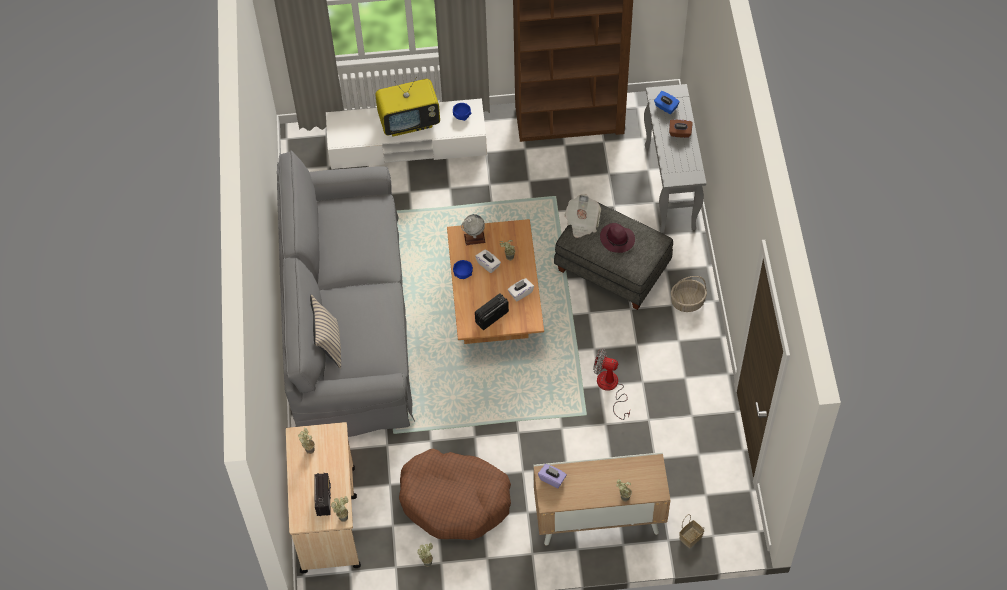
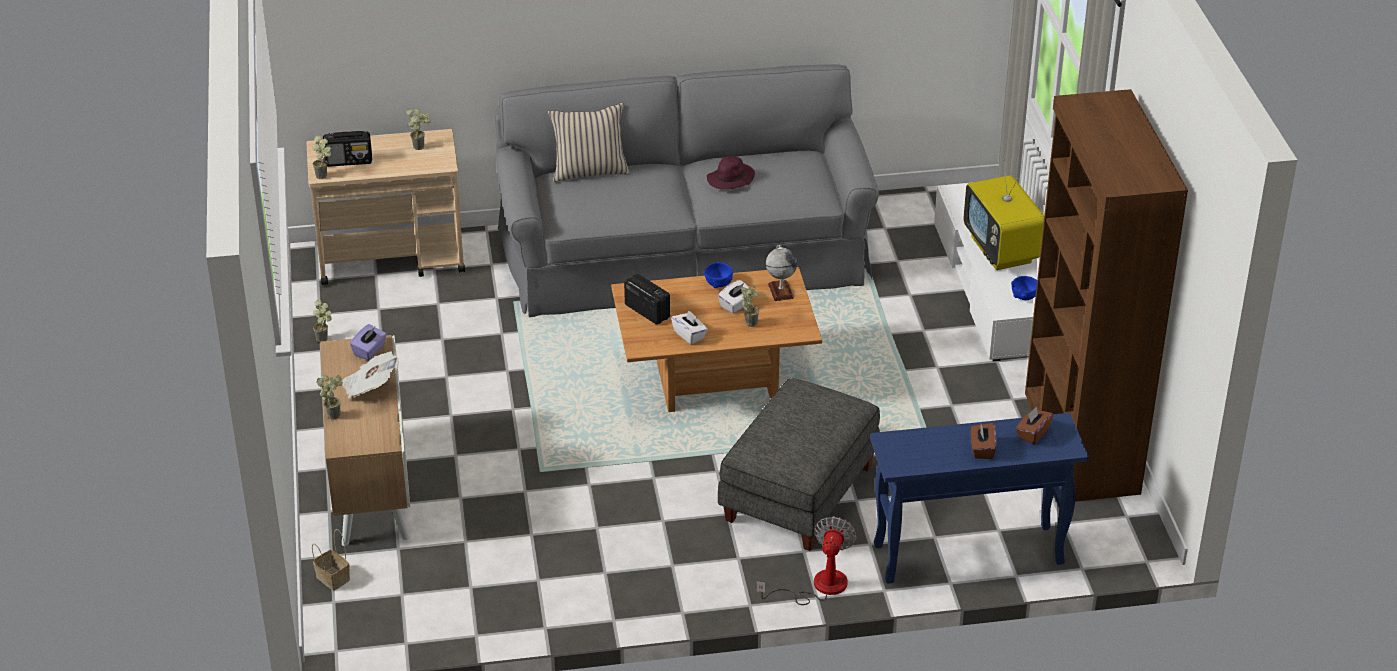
camera: 85 degrees right, 20 degrees down
brown dog bed [399,449,511,540] -> none
newspaper [565,194,601,238] -> newspaper moved to [342,351,399,399]
fan [593,348,630,420] -> fan moved to [756,516,857,605]
purple hat [600,223,635,253] -> purple hat moved to [707,156,755,190]
grey console table [644,84,706,233] -> blue console table [870,413,1089,584]
blue tissue box [654,91,680,114] -> brown tissue box [1016,406,1053,445]
basket [671,276,707,312] -> none

